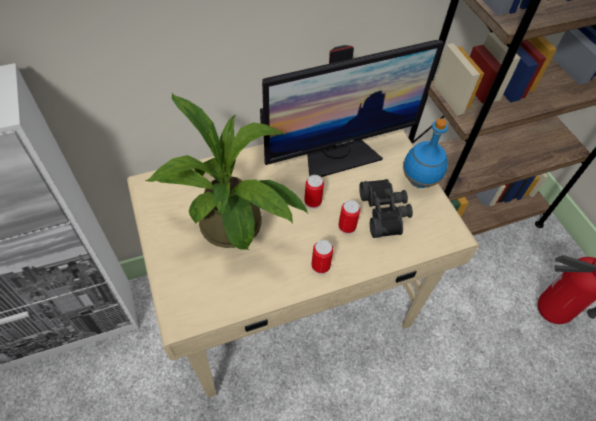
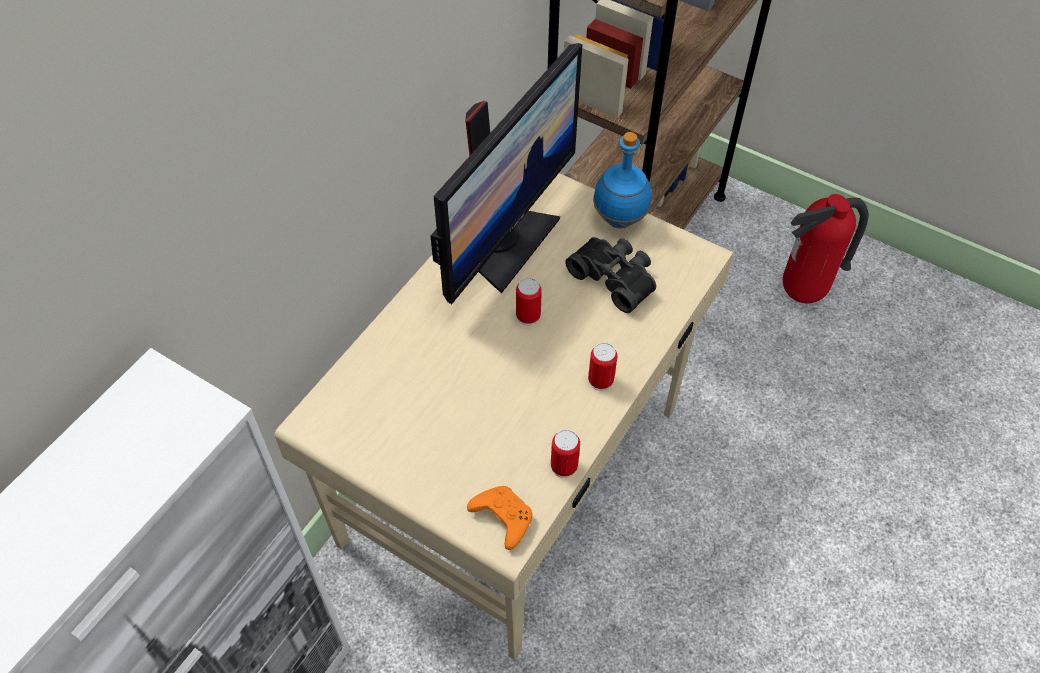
camera: 35 degrees left, 0 degrees up
potted plant [145,93,308,250] -> none
can [338,200,360,234] -> can moved to [551,430,580,478]
none -> orange game controller [467,486,533,550]

